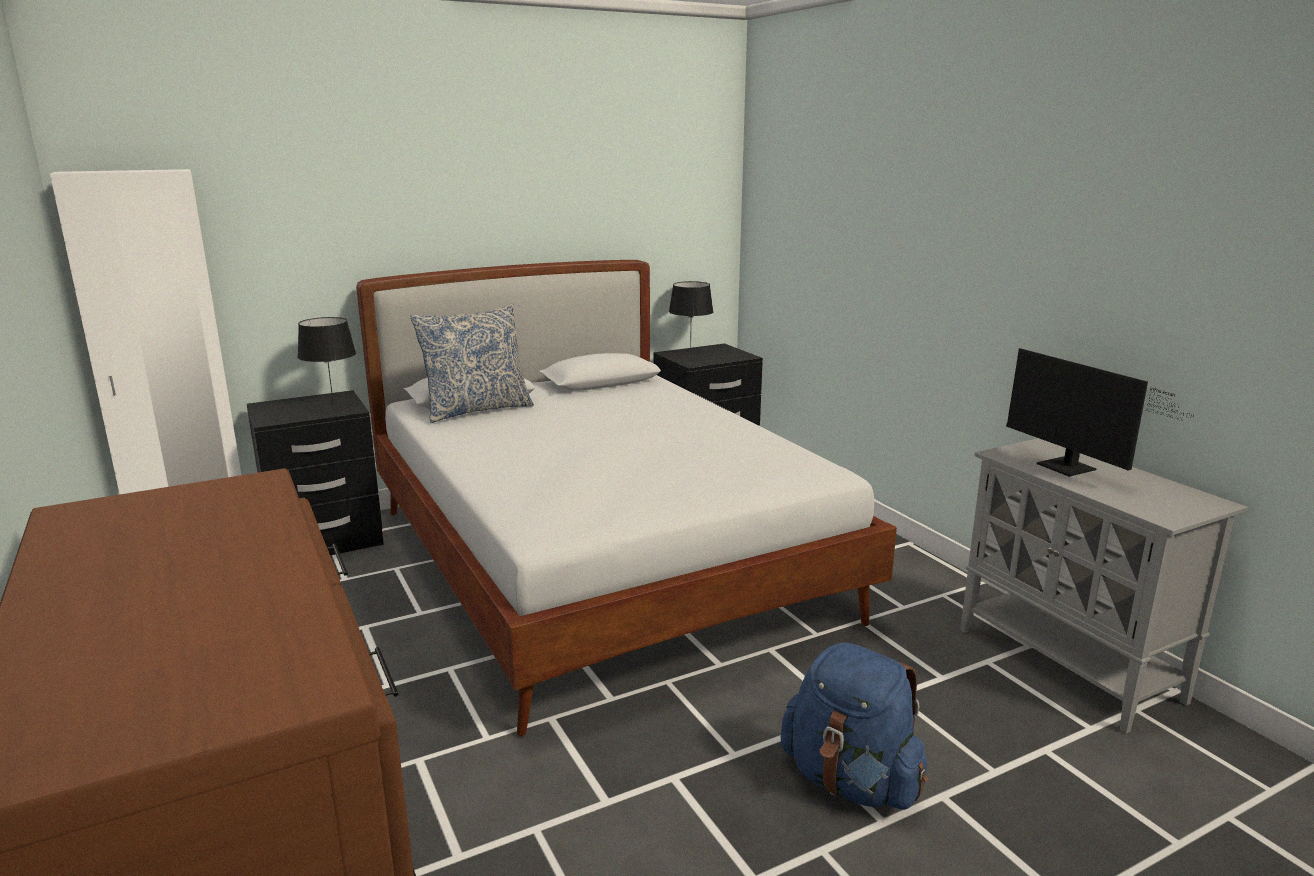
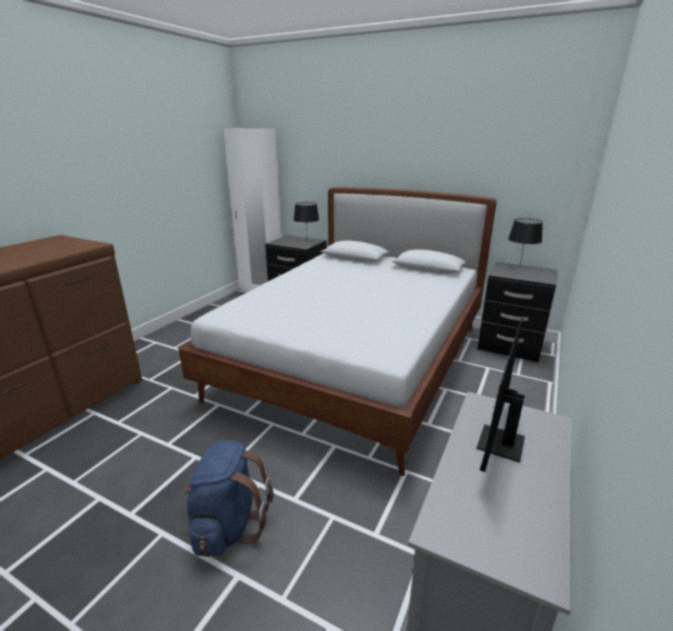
camera: 55 degrees right, 5 degrees up
pillow [410,304,534,423] -> none

